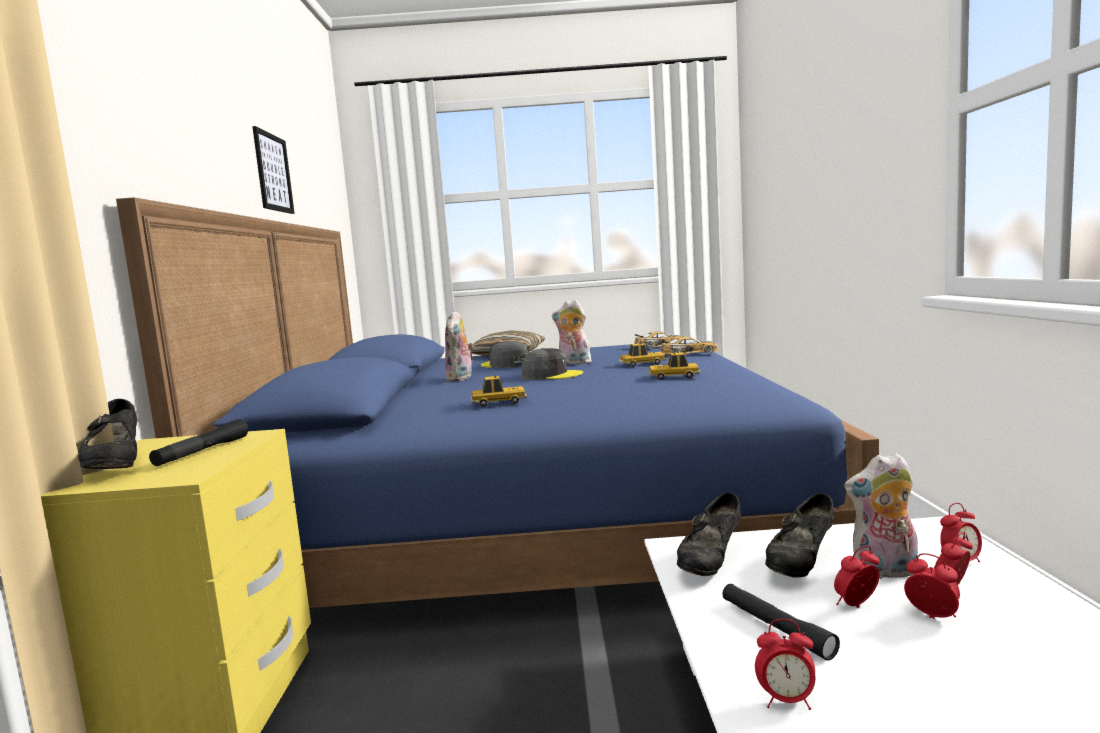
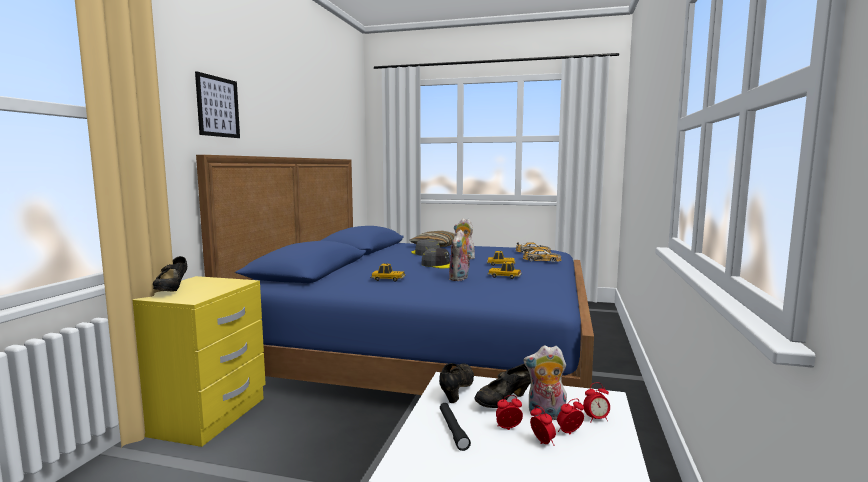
camera: 15 degrees right, 0 degrees up
black flashlight [149,419,248,466] -> none
picture [252,126,295,214] -> picture moved to [195,71,240,138]
plush toy [445,311,474,381] -> plush toy moved to [449,230,471,281]
black shoe [677,492,741,576] -> black shoe turned 150 degrees clockwise [439,363,474,403]
alarm clock [755,619,815,710] -> none

